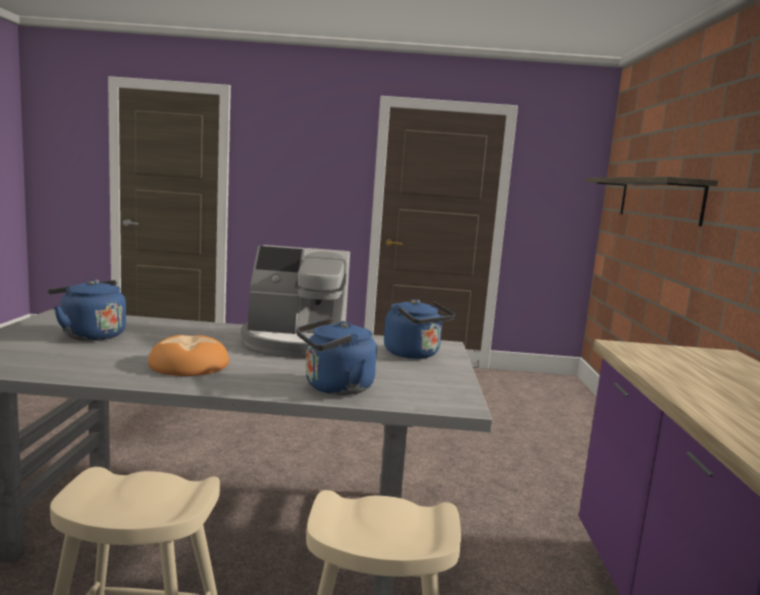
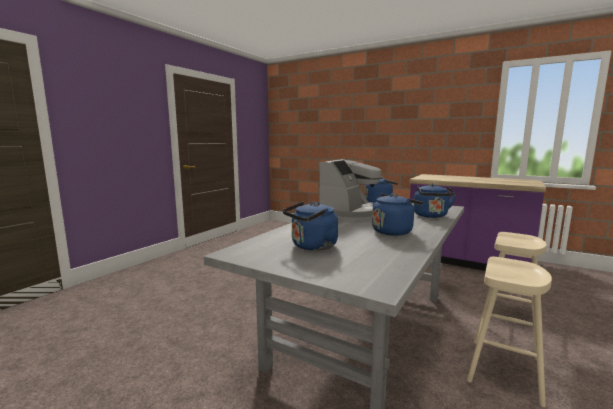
camera: 60 degrees left, 0 degrees up
bread [148,335,229,376] -> blue kettle [372,193,423,236]
shelf [586,176,719,226] -> none

